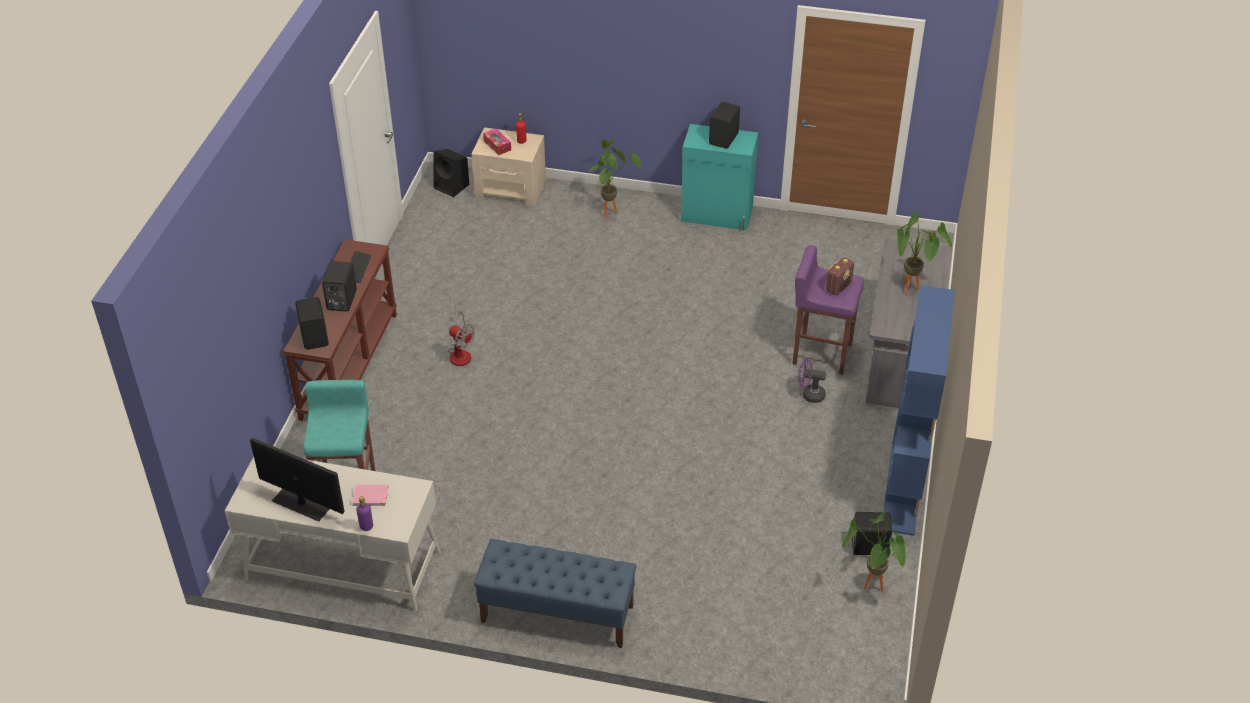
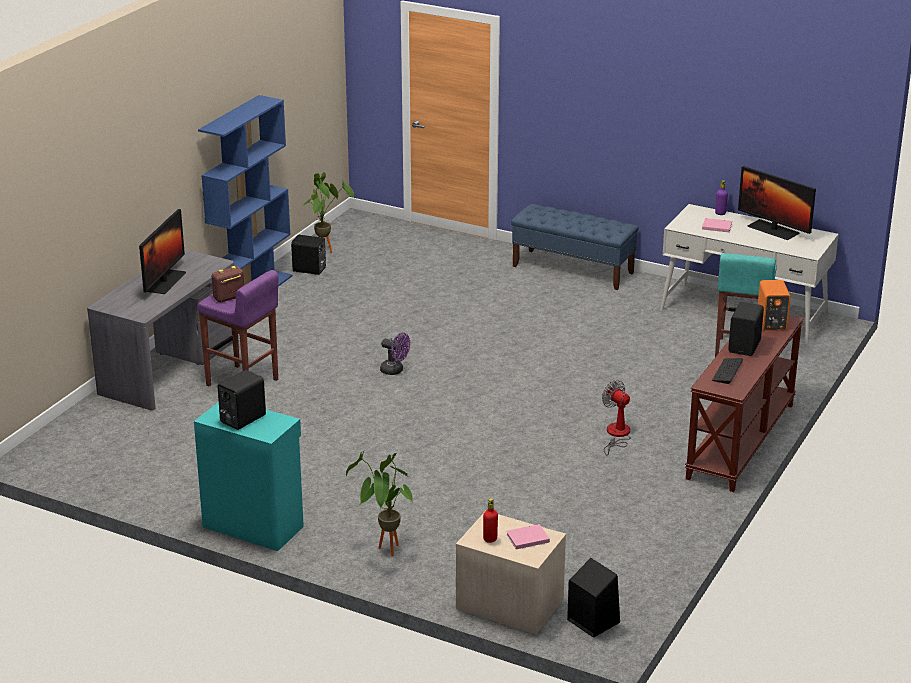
camera: 165 degrees left, 15 degrees down
black speaker [295,297,329,350] -> orange speaker [758,280,791,331]
tissue box [483,128,511,155] -> pink book [506,524,550,549]
purple fan [798,359,826,403] -> purple fan moved to [380,332,410,375]
potted plant [896,211,952,295] -> monitor [139,209,186,294]

